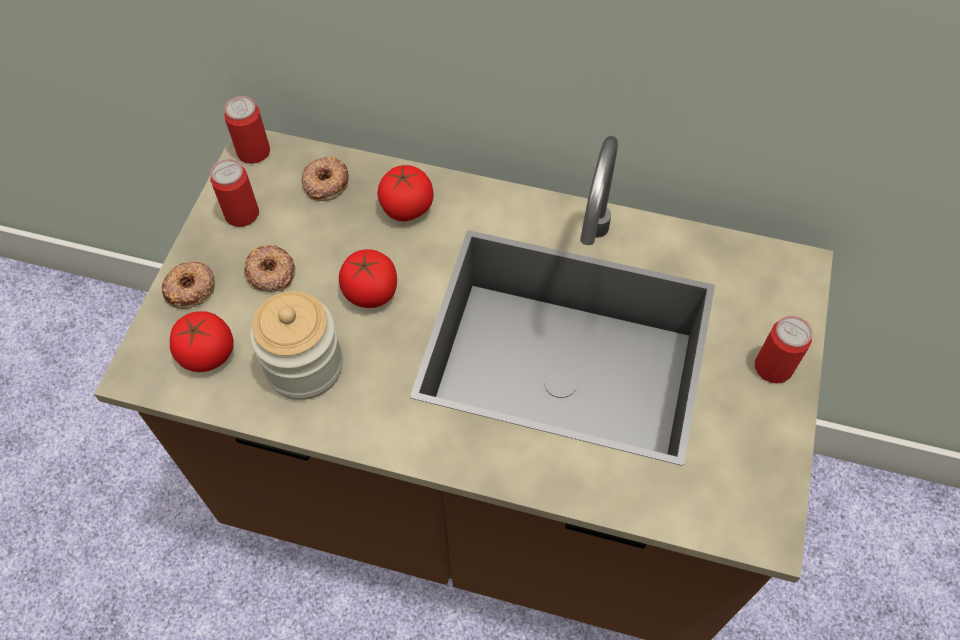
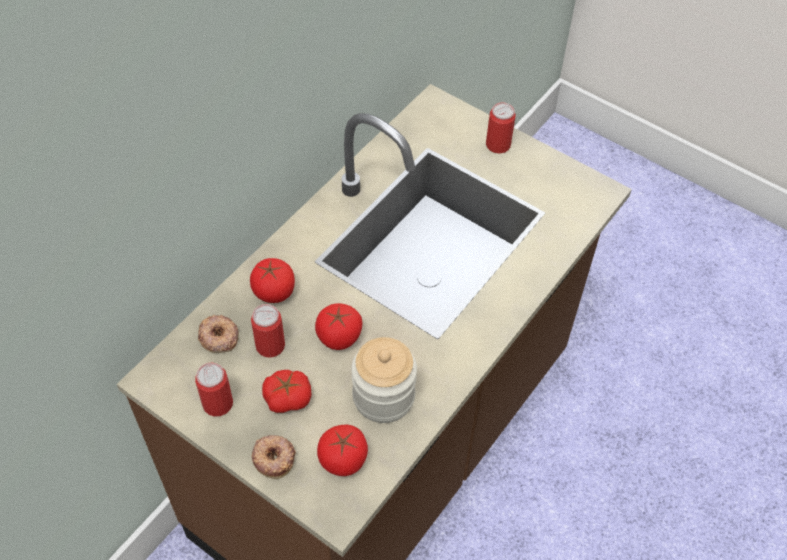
camera: 70 degrees left, 5 degrees down
can [224,96,270,164] -> can moved to [251,304,285,358]
donut [244,245,296,292] -> tomato [262,370,312,413]

